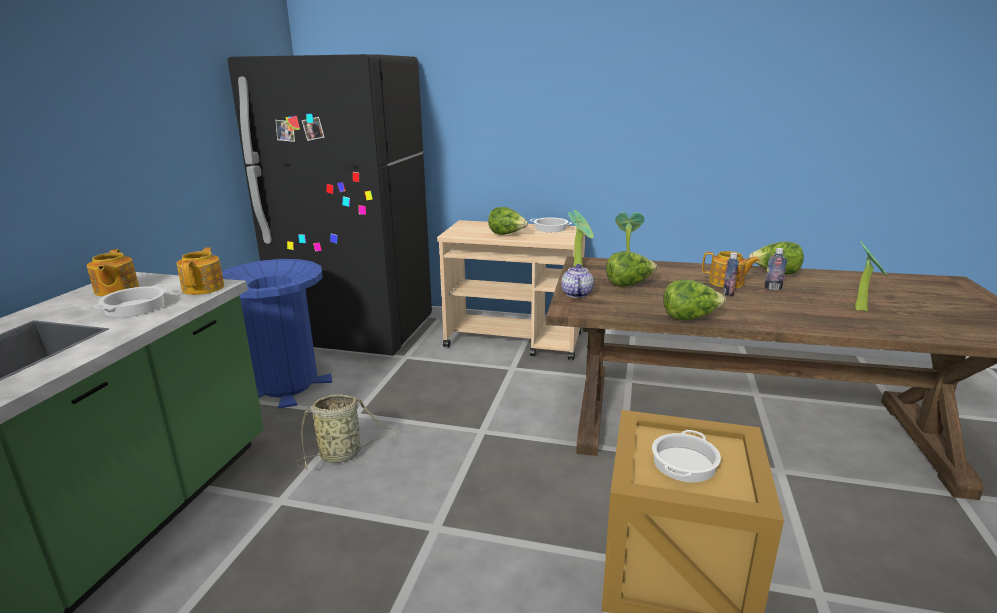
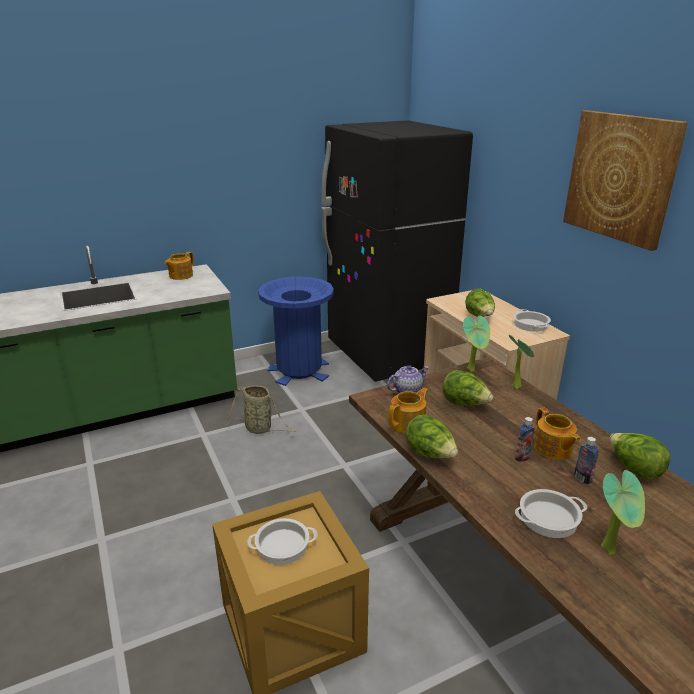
camera: 50 degrees right, 5 degrees up
cooking pot [94,284,169,317] -> cooking pot moved to [515,489,588,538]
teapot [176,247,224,295] -> teapot moved to [388,388,428,434]
none -> picture [563,110,688,251]

